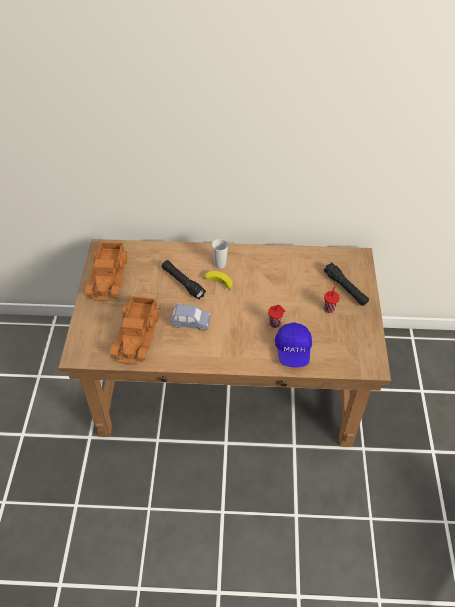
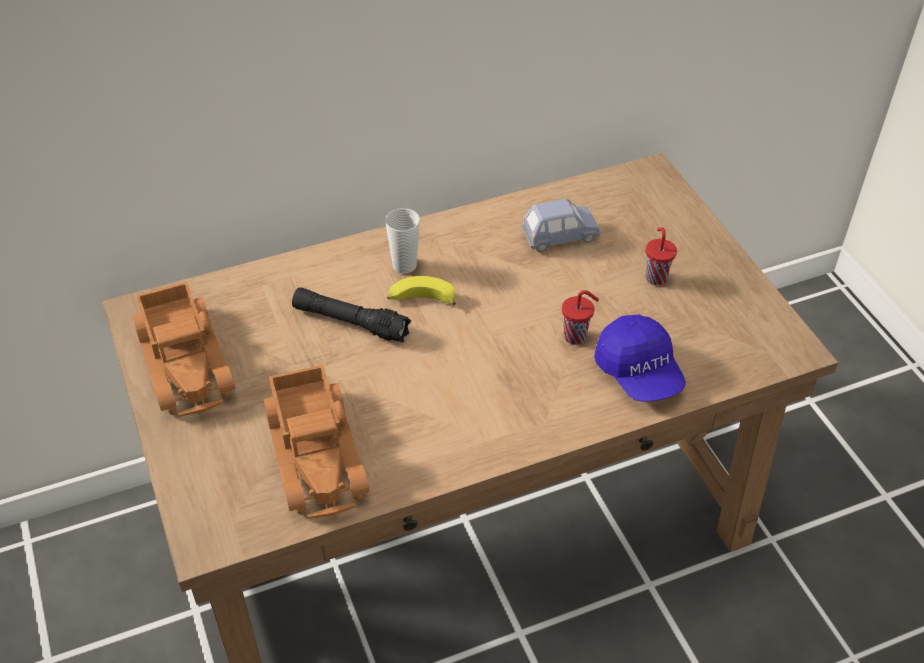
camera: 25 degrees left, 5 degrees down
blue toy car [170,304,211,331] -> blue toy car moved to [521,199,601,252]
black flashlight [324,262,369,306] -> none

